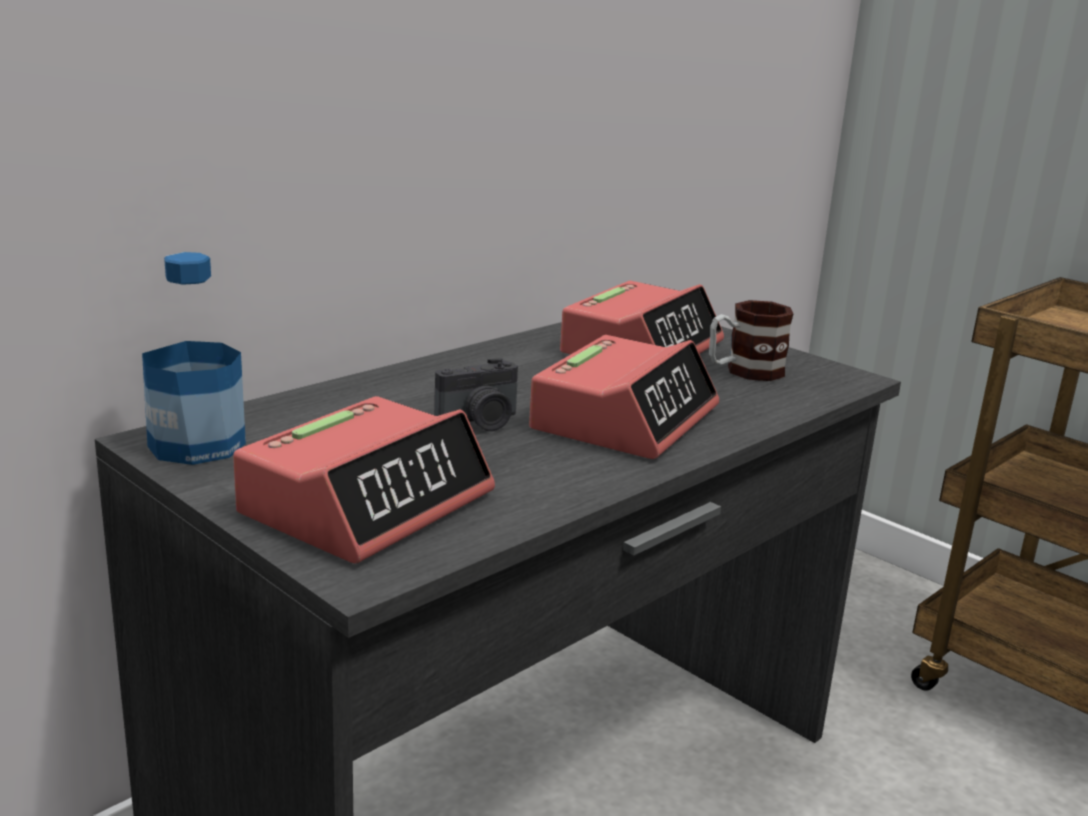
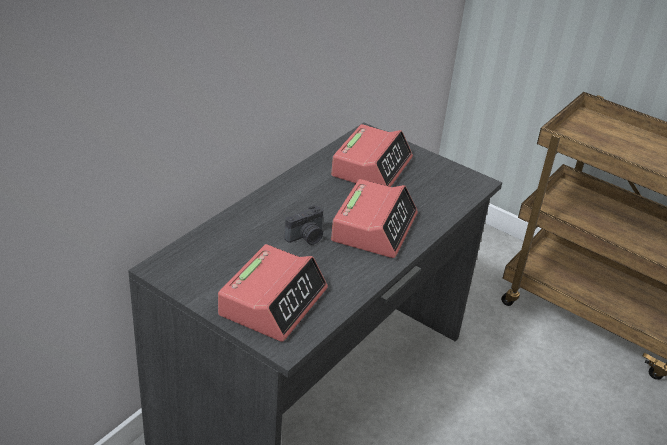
camera: 10 degrees left, 15 degrees up
bottle [142,252,246,465] -> none
mug [709,300,793,381] -> none

